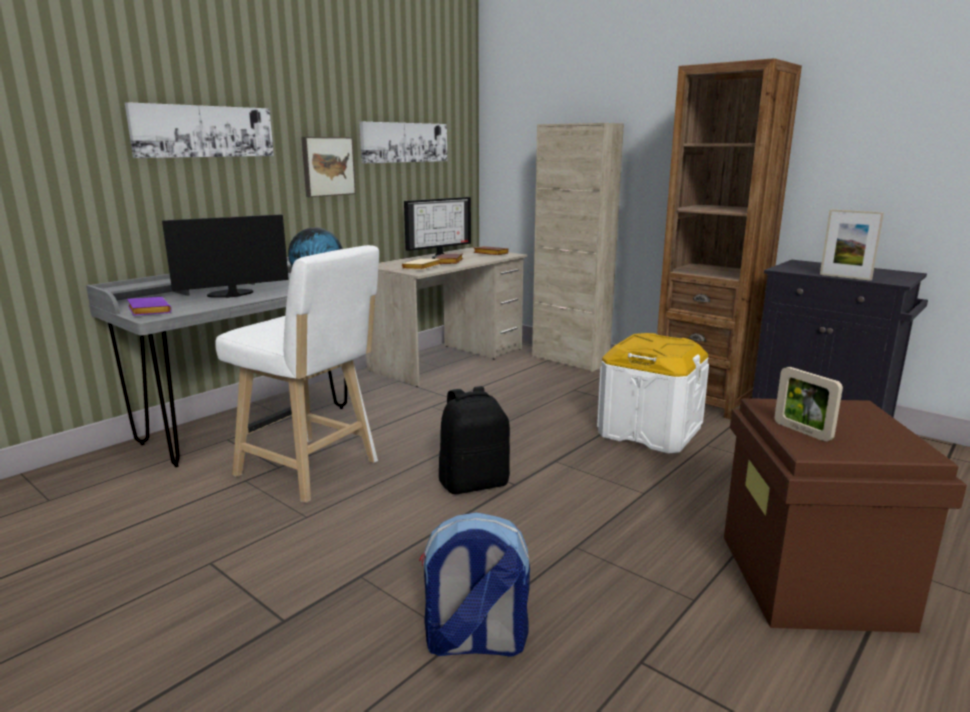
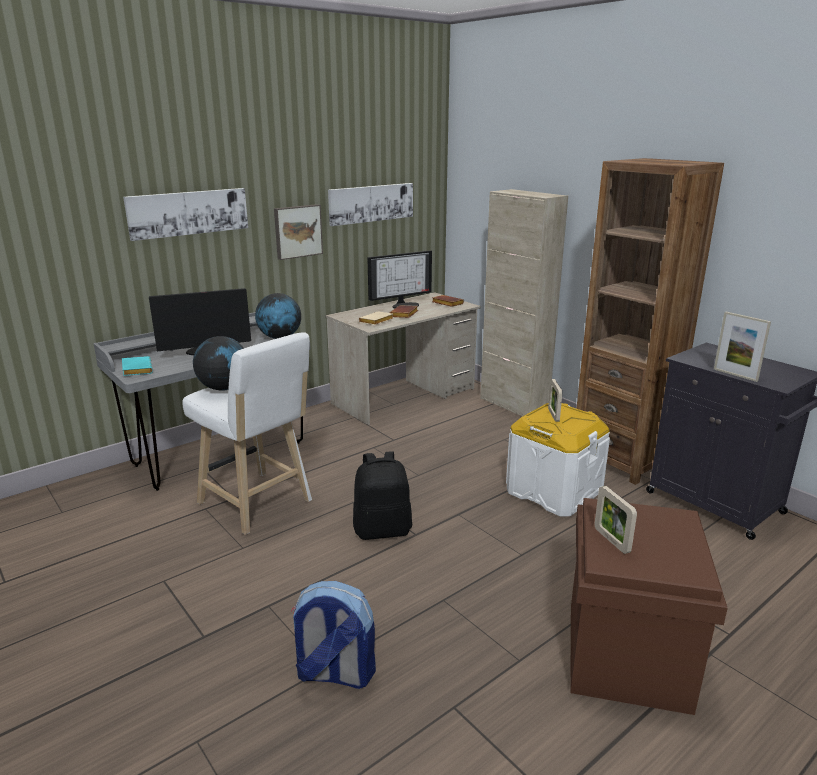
camera: 10 degrees right, 5 degrees up
purple book [127,297,172,315] -> turquoise book [122,356,153,376]
none -> globe [193,336,244,391]
none -> picture frame [548,379,562,422]

